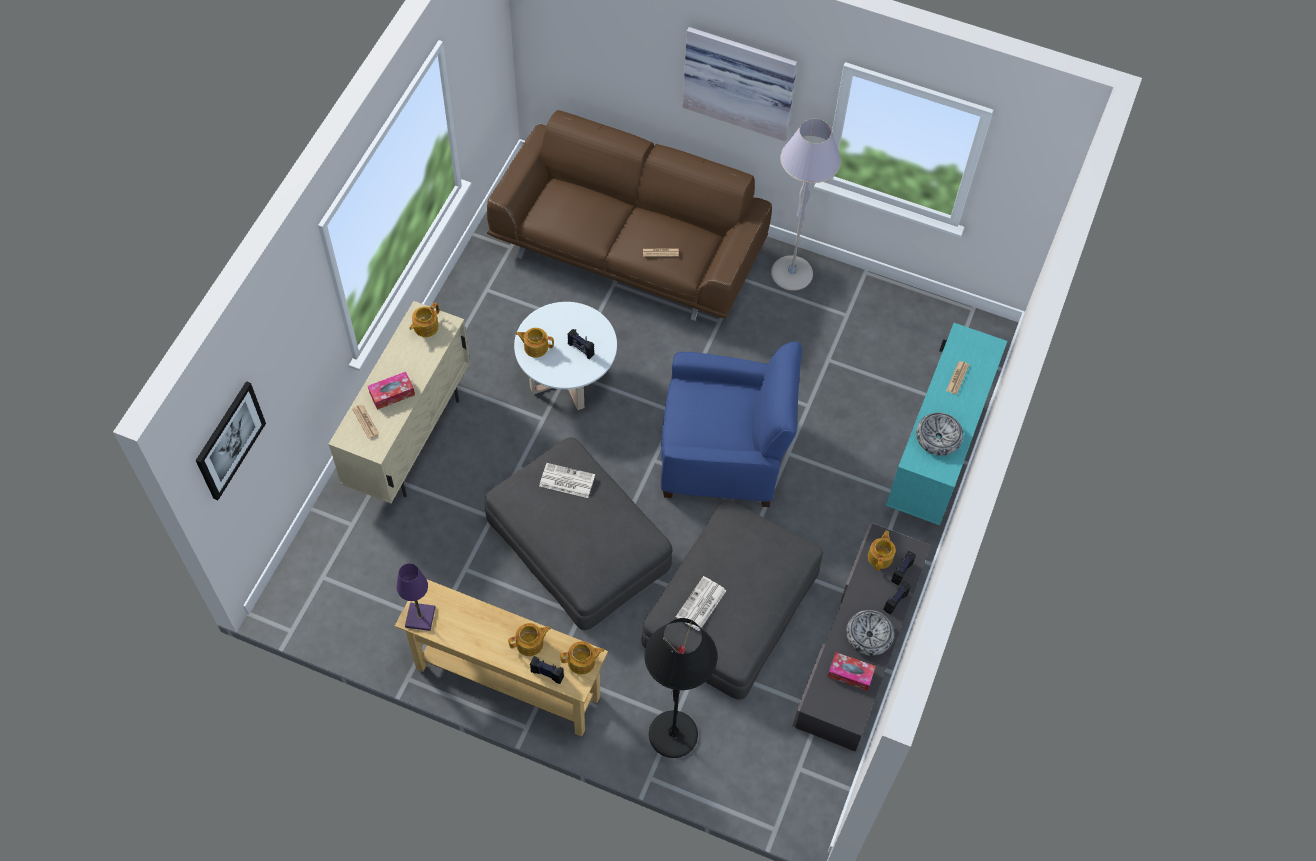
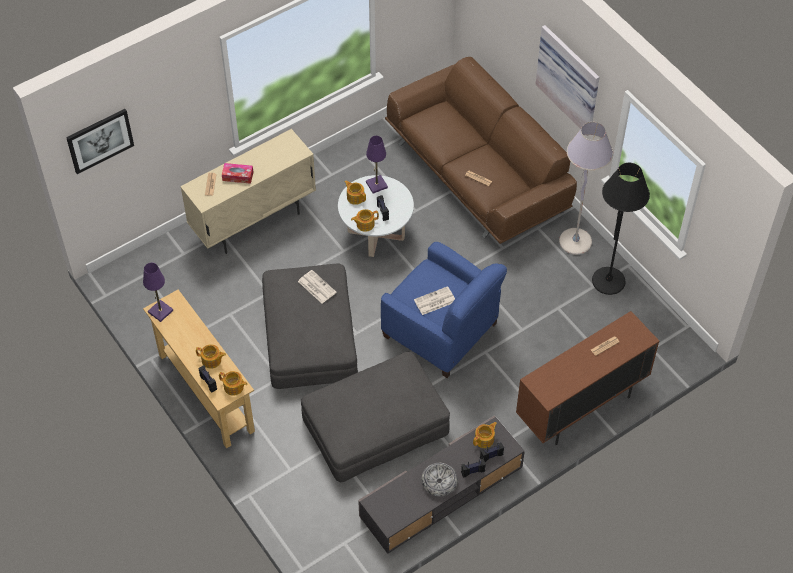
camera: 35 degrees right, 5 degrees down
teapot [410,303,439,337] -> teapot moved to [351,209,379,232]
black floor lamp [644,618,717,758] -> black floor lamp moved to [592,163,650,295]
newspaper [676,576,726,631] -> newspaper moved to [414,286,455,315]
tissue box [827,652,876,691] -> none
turquoise cabinet [886,323,1007,525] -> brown cabinet [516,311,659,445]
bowl [916,413,963,456] -> none
none -> purple table lamp [366,136,388,193]

